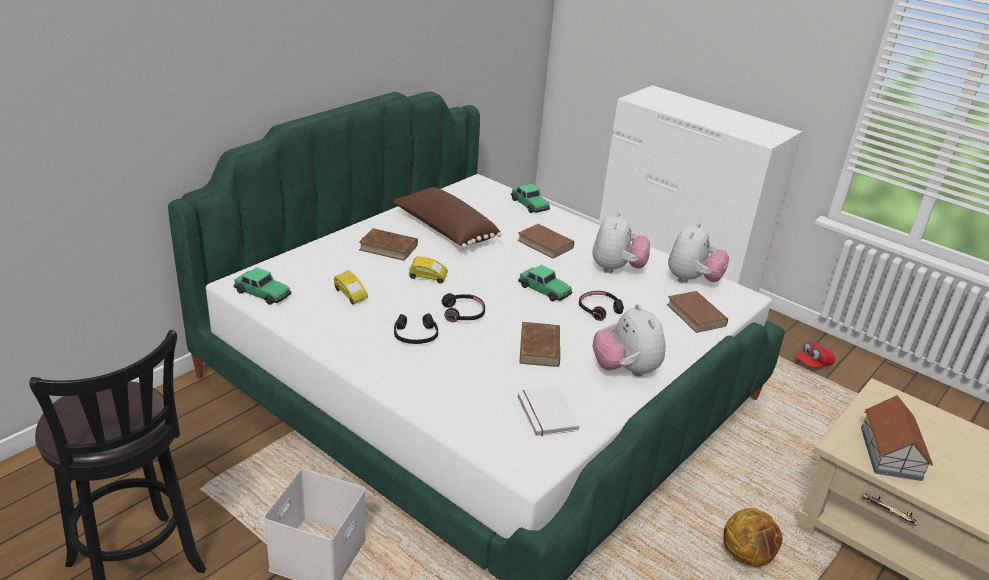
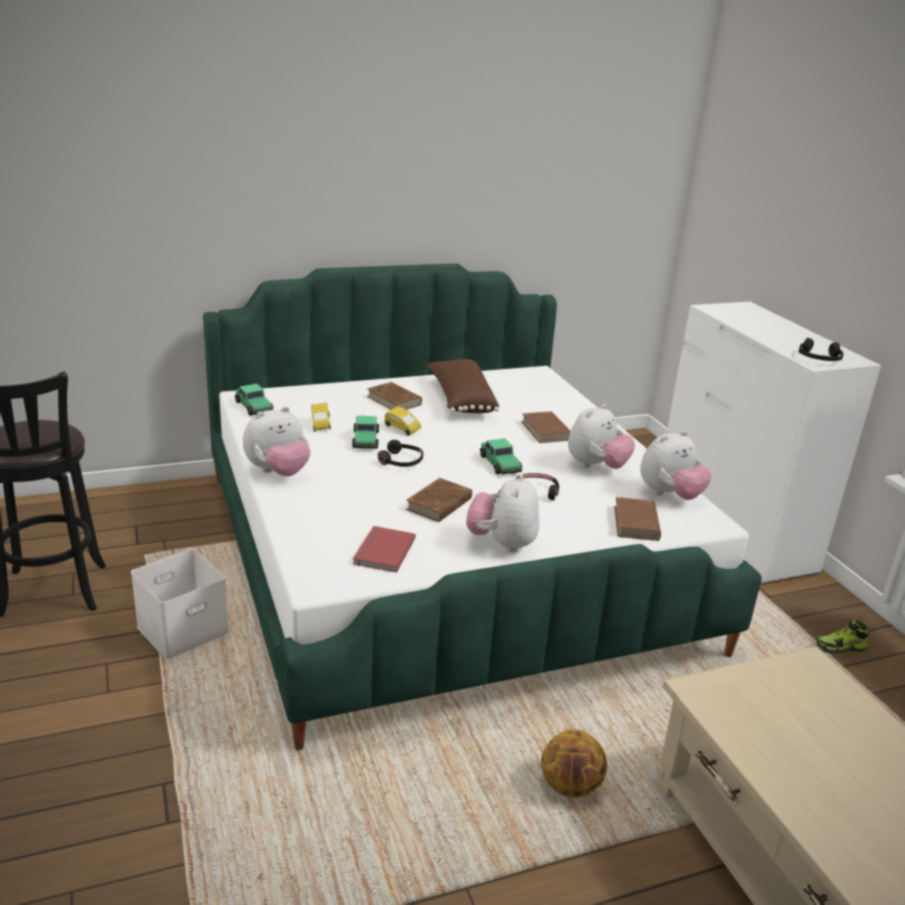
camera: 30 degrees right, 5 degrees down
black headphones [394,313,438,344] -> black headphones moved to [799,338,844,361]
toy car [511,184,550,213] -> toy car moved to [352,416,379,449]
white book [517,386,579,437] -> red book [353,526,416,573]
red cap [795,341,835,368] -> shoe [816,619,869,655]
toy house [861,395,933,481] -> none
none -> plush toy [243,406,310,476]

